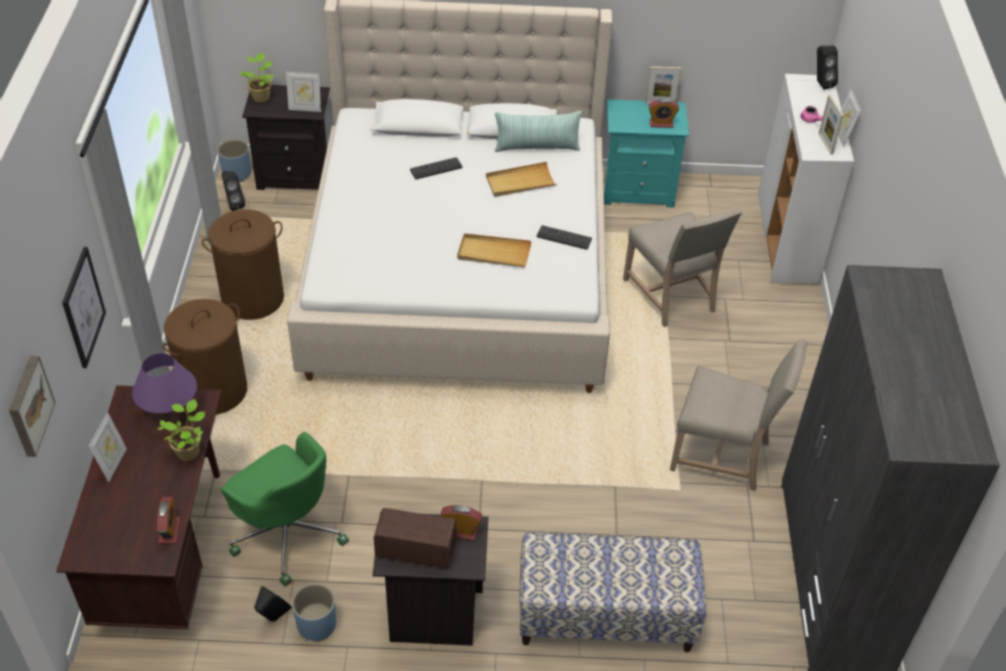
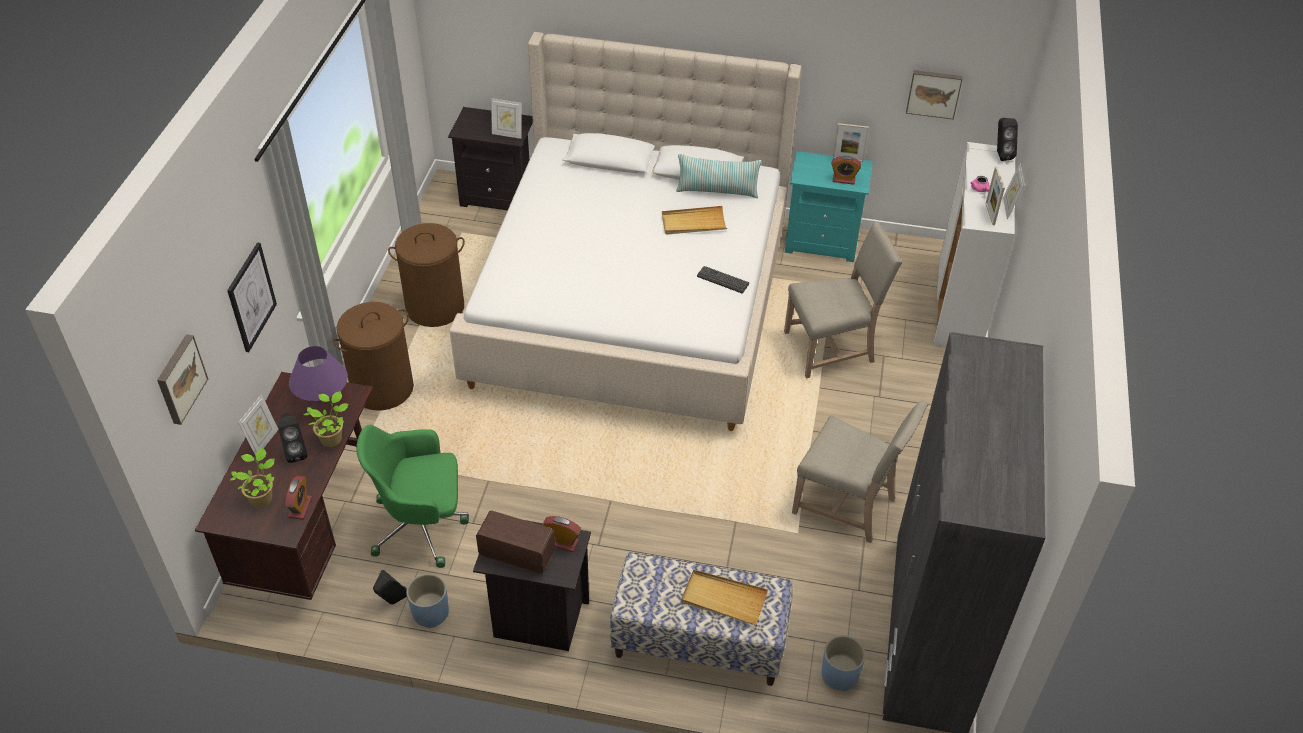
camera: 10 degrees right, 0 degrees up
blue planter [217,139,251,182] -> blue planter moved to [821,635,866,691]
green office chair [221,432,349,586] -> green office chair turned 120 degrees clockwise [356,425,469,568]
black speaker [222,171,245,211] -> black speaker moved to [278,413,308,463]
potted plant [240,52,273,103] -> potted plant moved to [230,448,274,508]
keyboard [410,157,462,179] -> none
beige tray [457,233,531,267] -> beige tray moved to [681,570,768,625]
beige chair [623,208,742,327] -> beige chair turned 90 degrees counterclockwise [784,222,903,378]
none -> picture [906,70,963,120]

